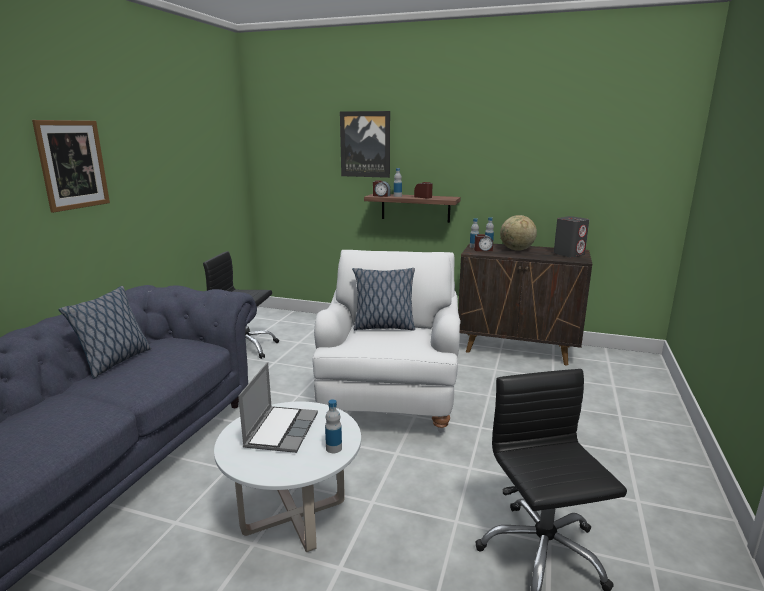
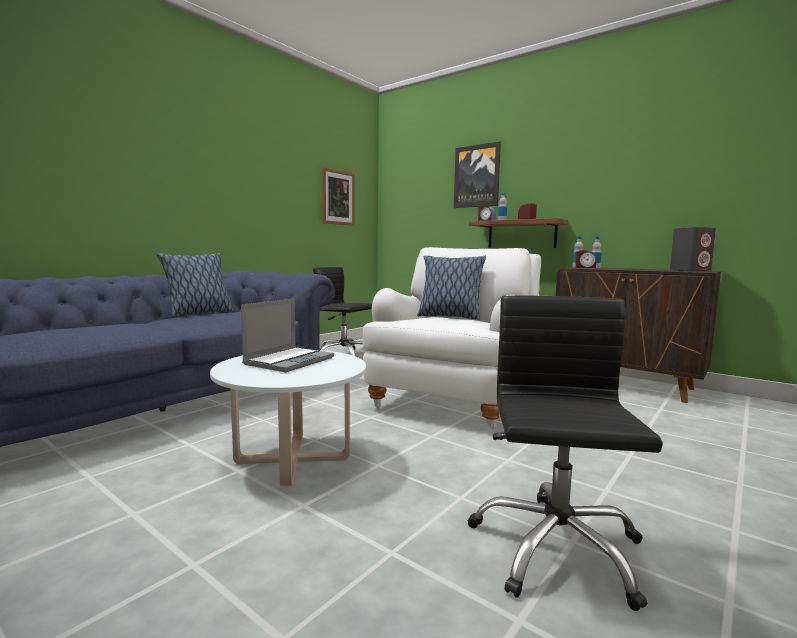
camera: 20 degrees right, 10 degrees down
picture [32,120,110,213] -> picture moved to [322,167,355,226]
bottle [325,399,342,453] -> none
globe [500,215,537,251] -> none

